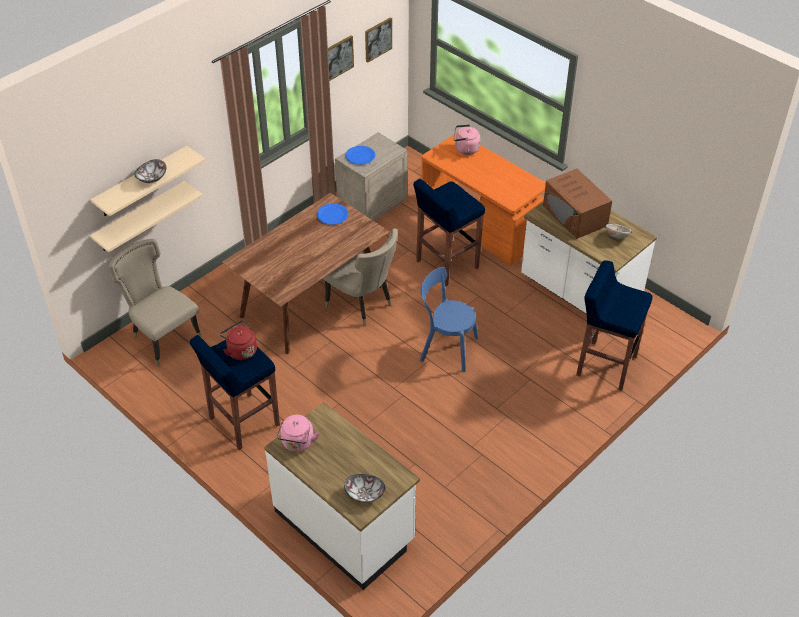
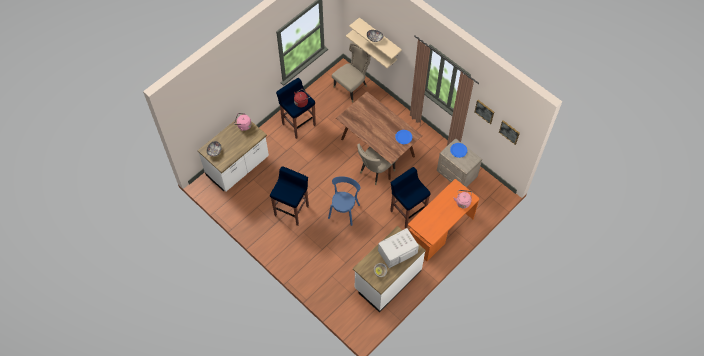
camera: 90 degrees right, 15 degrees up
brown microwave [543,169,612,239] -> white microwave [378,228,419,268]
blue stool [576,260,653,391] -> blue stool moved to [270,166,309,226]

